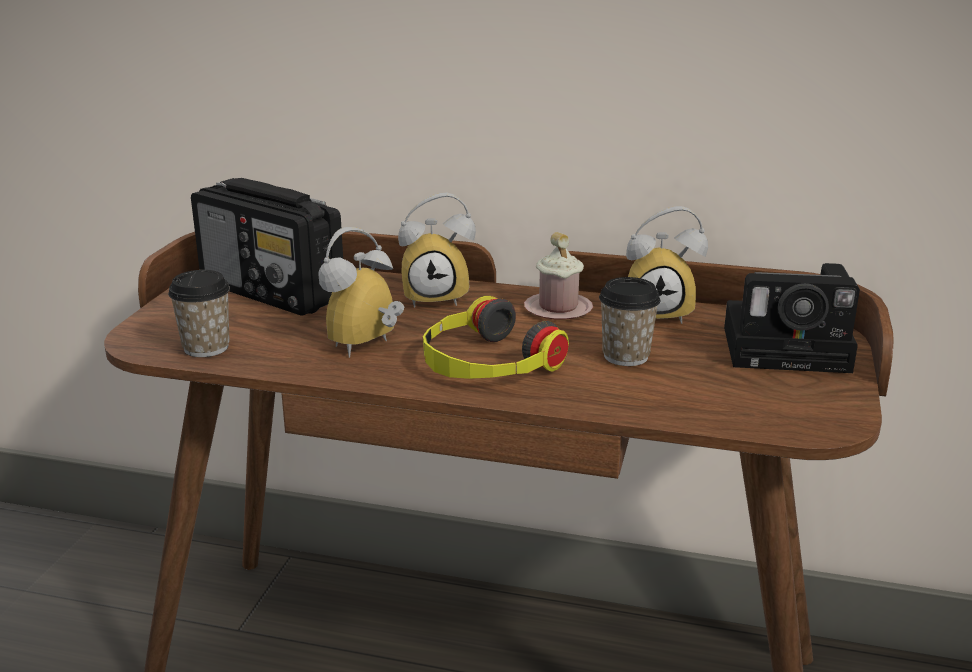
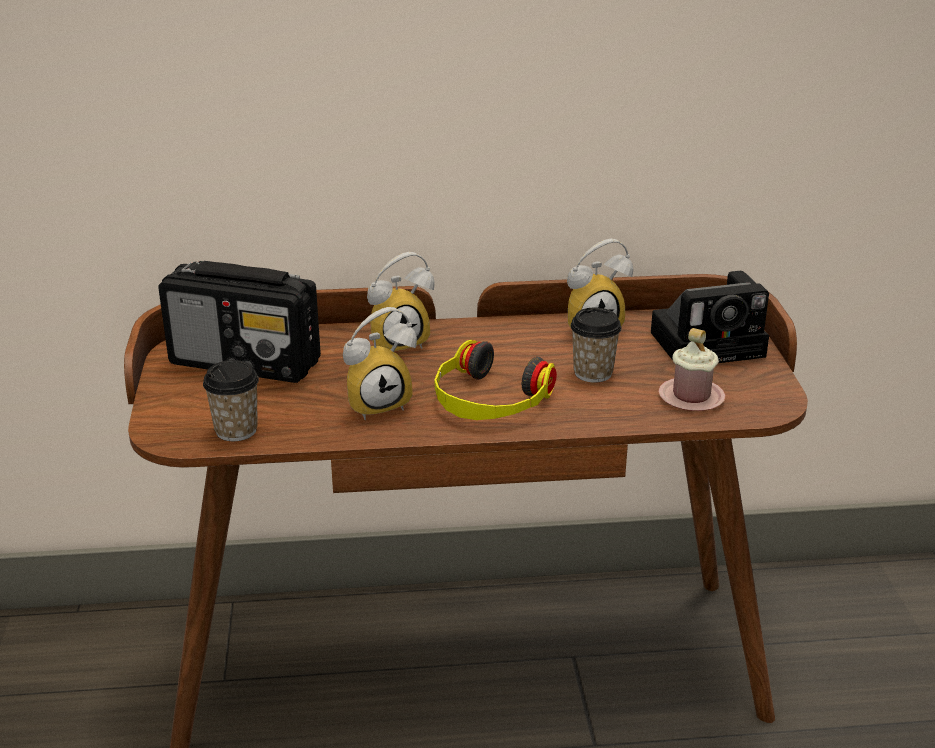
camera: 20 degrees left, 5 degrees up
alarm clock [318,227,404,357] -> alarm clock turned 135 degrees counterclockwise [343,307,417,420]
pink mug [524,232,593,320] -> pink mug moved to [658,328,726,411]

